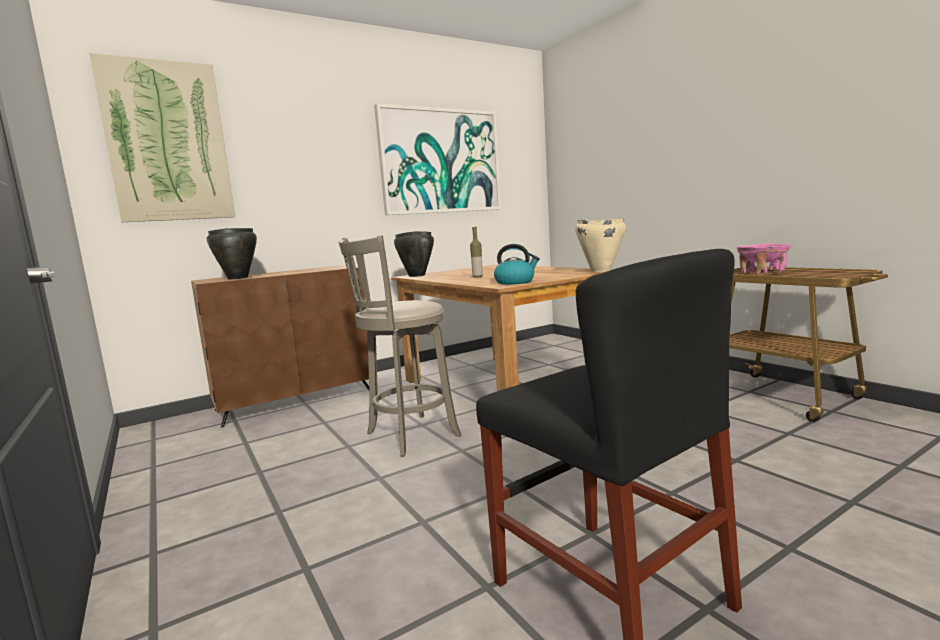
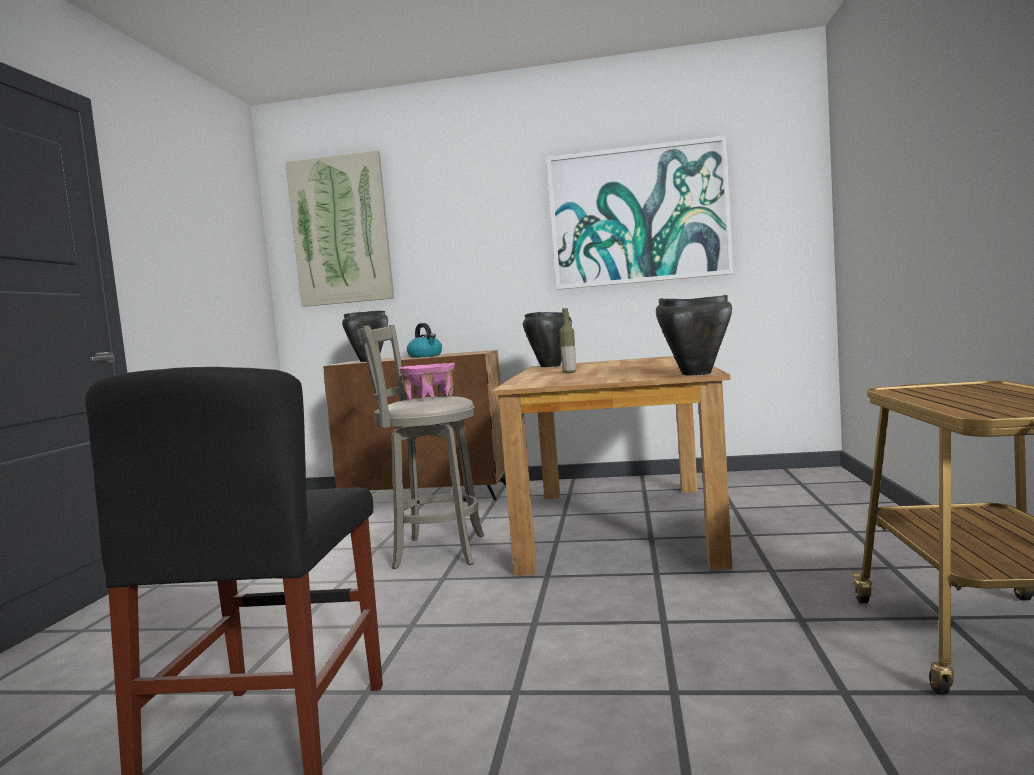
camera: 40 degrees right, 5 degrees down
kettle [494,244,540,285] -> kettle moved to [407,323,442,358]
beige cooking pot [575,218,626,272] -> black cooking pot [656,295,732,375]
pink bowl [737,244,791,274] -> pink bowl moved to [399,363,455,400]

